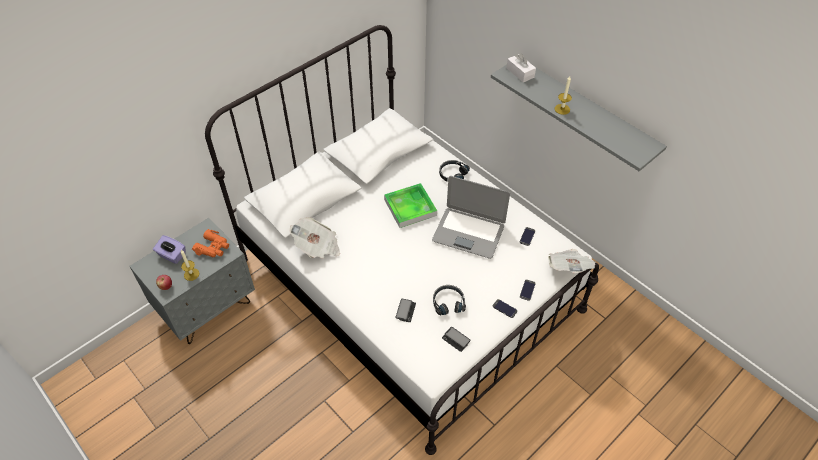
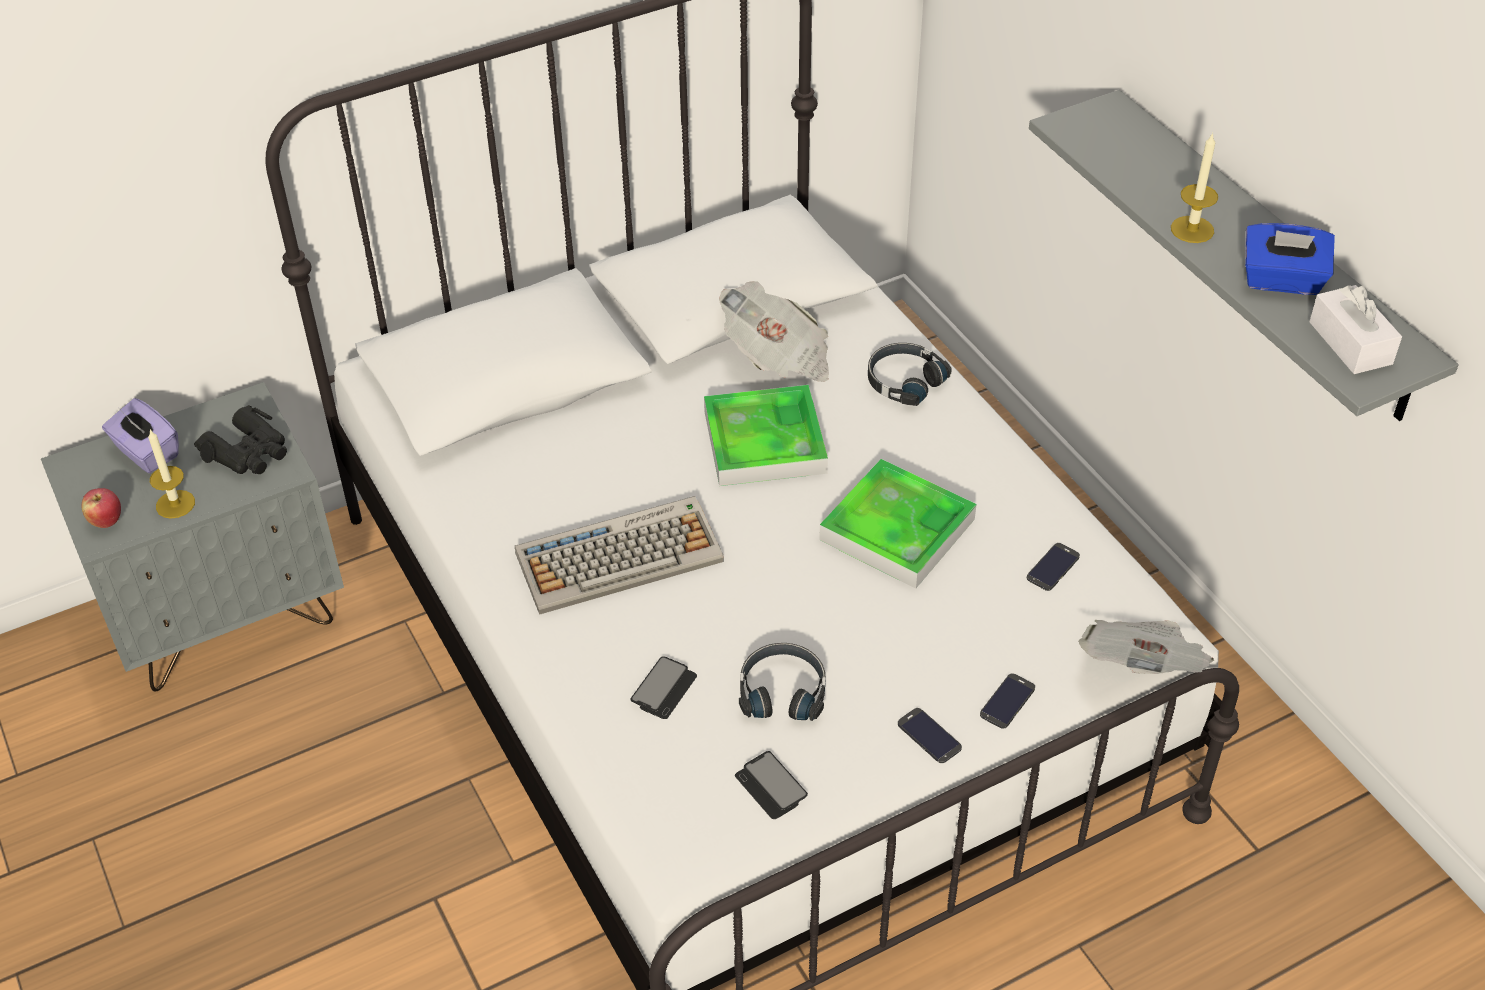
camera: 15 degrees right, 5 degrees down
orange binoculars [192,229,229,257] -> black binoculars [194,405,287,474]
newspaper [290,217,340,259] -> newspaper moved to [719,281,829,382]
laptop [432,176,510,259] -> tray [819,459,977,589]
white tissue box [506,54,536,82] -> white tissue box moved to [1310,285,1402,374]
none -> keyboard [515,496,724,615]
none -> blue tissue box [1245,223,1335,295]

